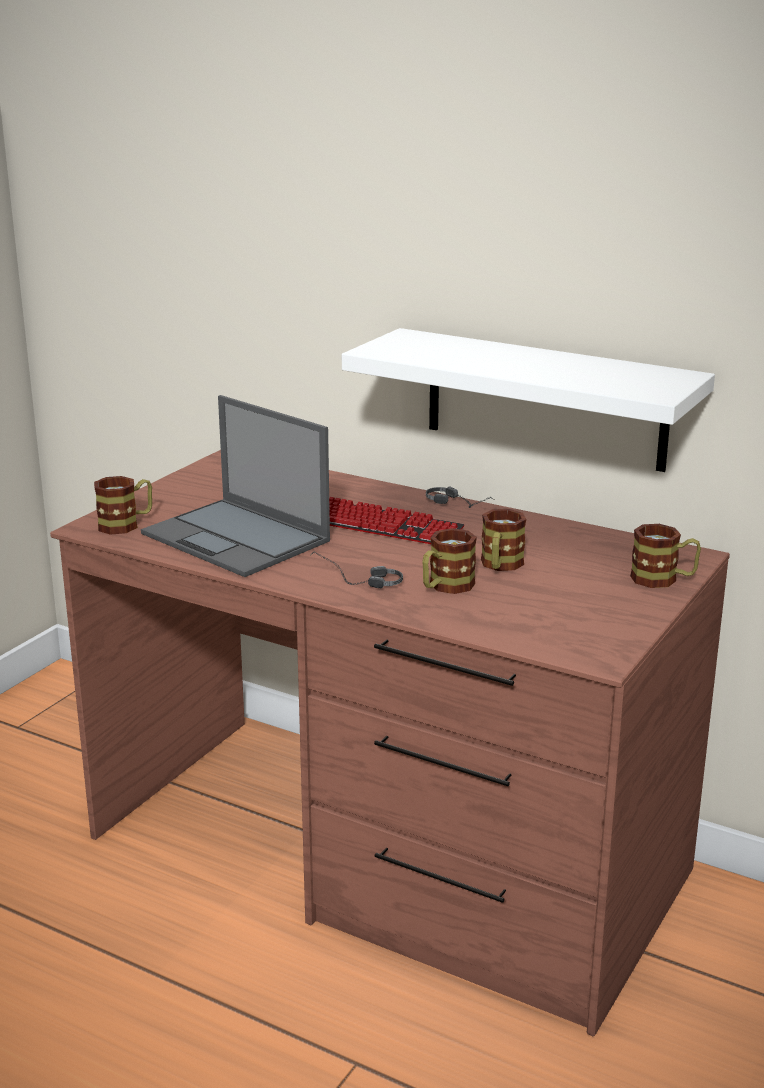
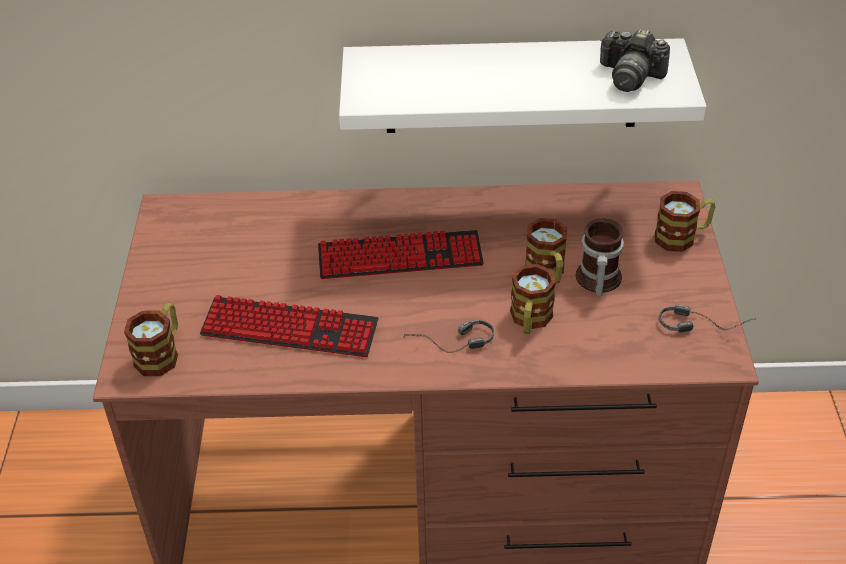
camera: 30 degrees left, 20 degrees up
laptop [141,395,330,577] -> keyboard [200,295,379,357]
headphones [426,487,494,508] -> headphones moved to [659,305,754,333]
none -> mug [576,218,624,296]
none -> camera [600,29,670,92]

